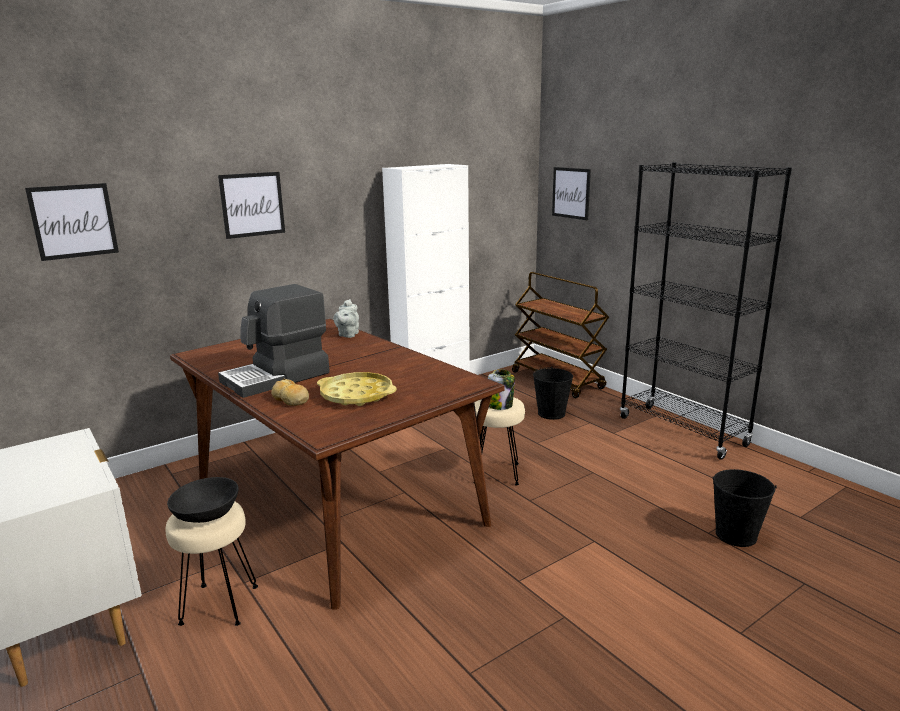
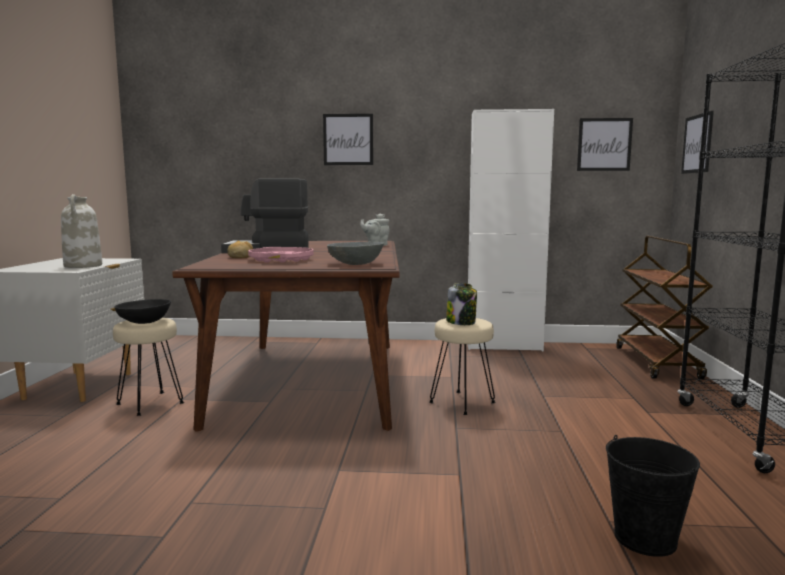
camera: 40 degrees right, 10 degrees down
picture [25,183,119,261] -> picture moved to [577,118,633,171]
yellow tray [317,372,397,406] -> pink tray [248,247,314,263]
black bucket [533,366,573,420] -> none
none -> white vase [61,194,102,268]
none -> grey bowl [327,242,384,265]

